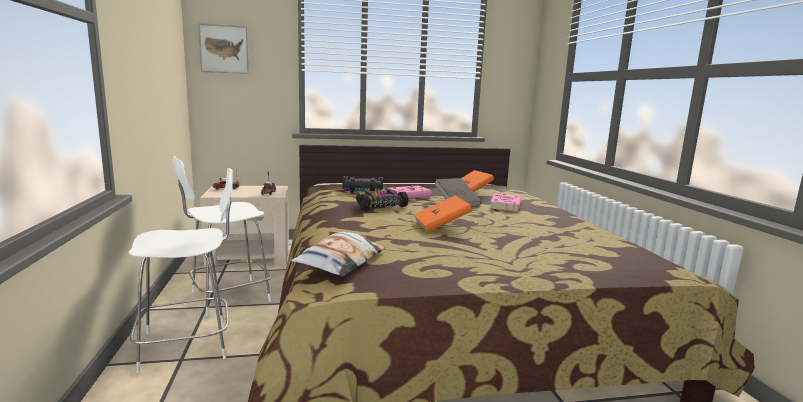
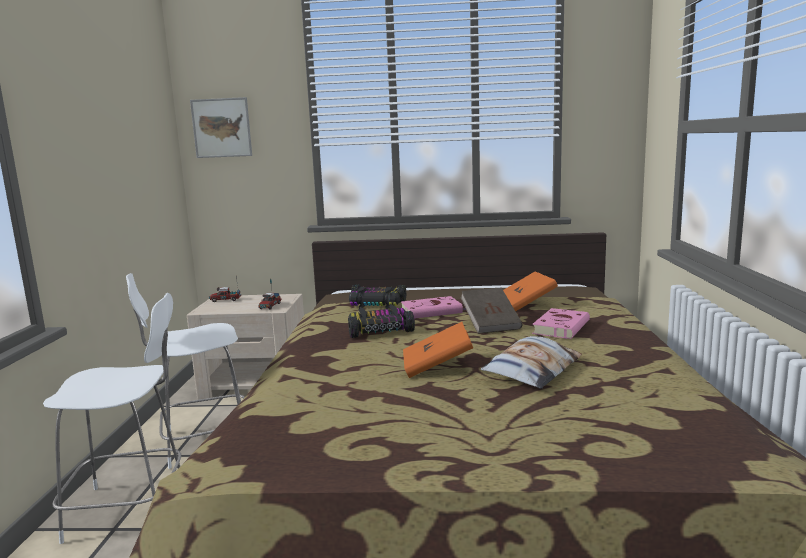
camera: 15 degrees right, 0 degrees up
pillow [291,232,386,277] -> pillow moved to [481,336,582,389]

